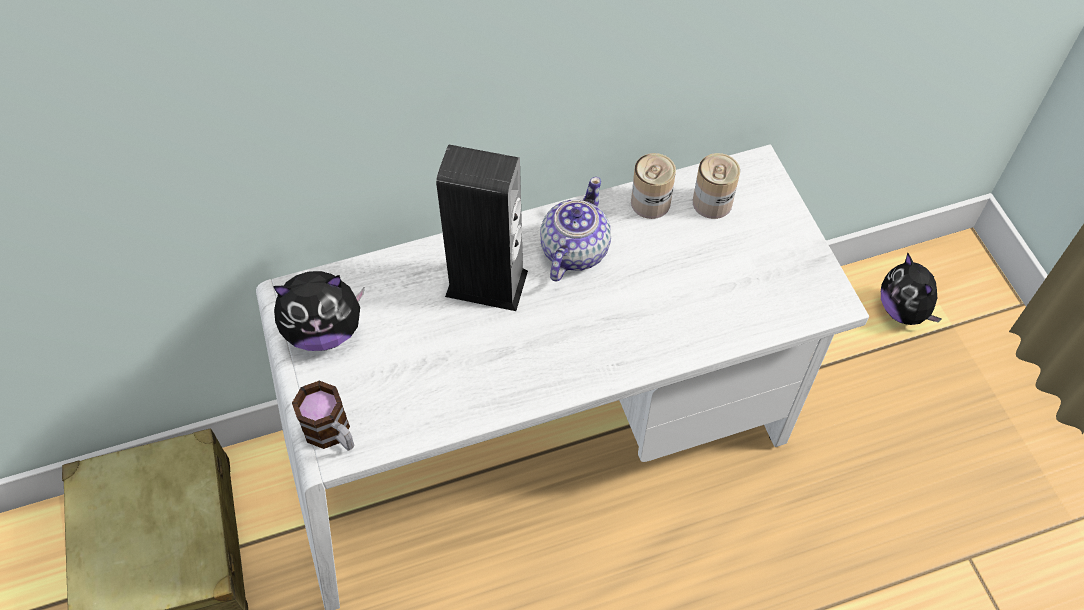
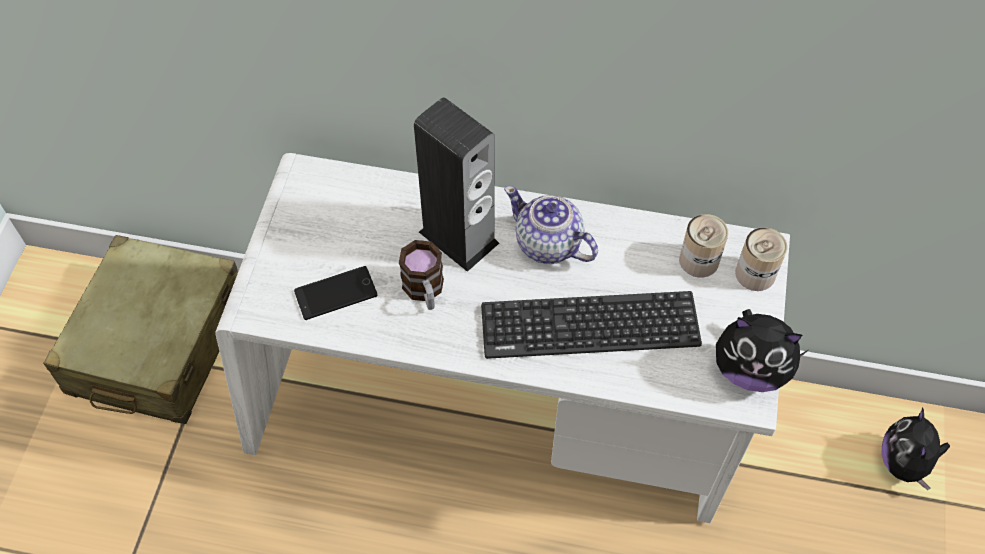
camera: 30 degrees right, 0 degrees up
plush toy [273,271,364,351] -> plush toy moved to [716,309,808,392]
mug [292,381,354,450] -> mug moved to [399,240,444,310]
teapot [540,177,611,282] -> teapot turned 105 degrees counterclockwise [504,186,598,264]
can [631,153,676,219] -> can moved to [735,227,787,291]
none -> phone [294,266,377,320]
none -> keyboard [481,291,702,359]

